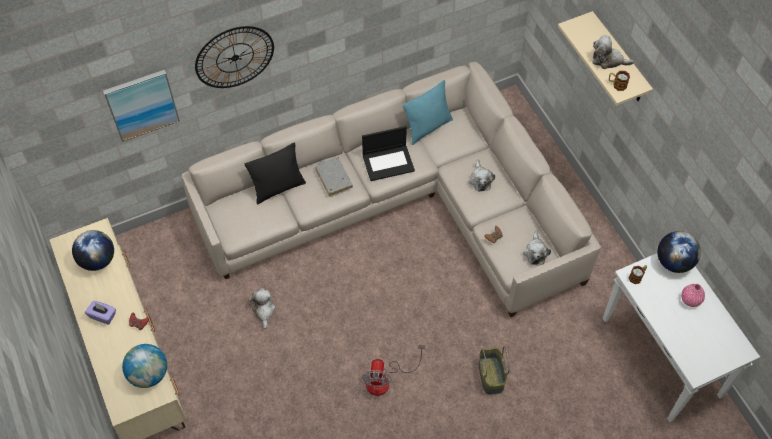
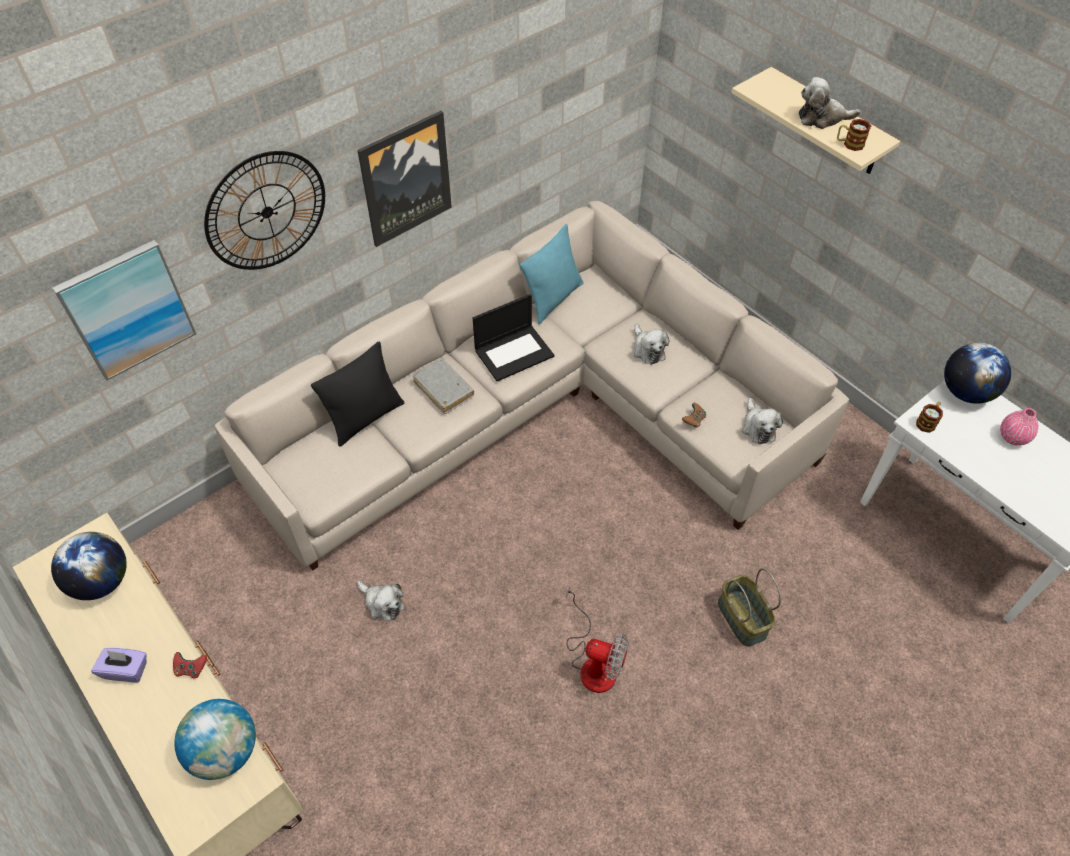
camera: 15 degrees left, 5 degrees down
plush toy [249,288,276,329] -> plush toy turned 150 degrees clockwise [357,581,405,621]
fan [361,345,425,396] -> fan turned 60 degrees counterclockwise [566,584,629,693]
none -> picture [357,111,452,247]

